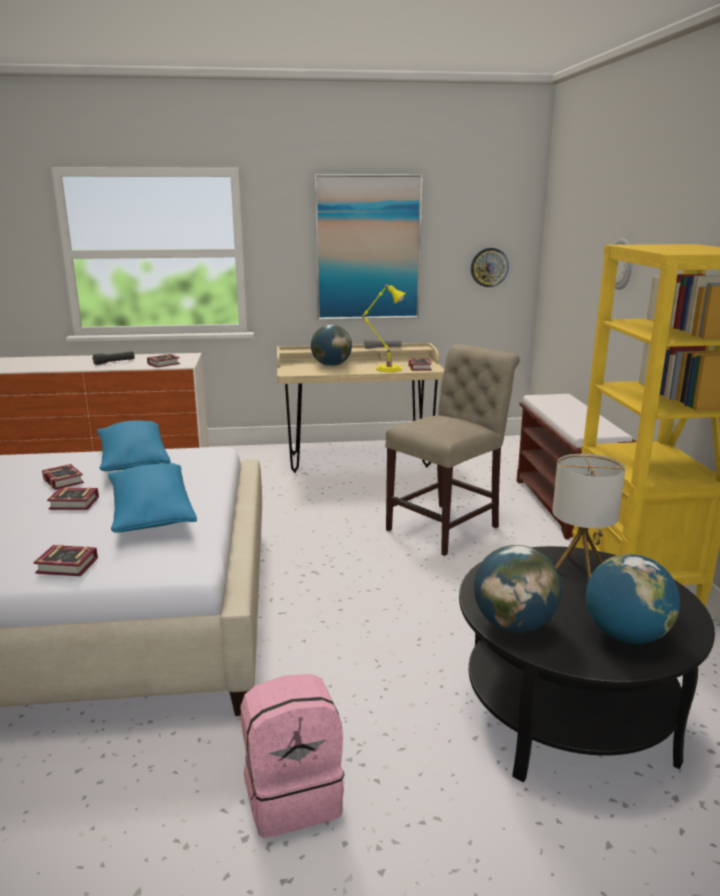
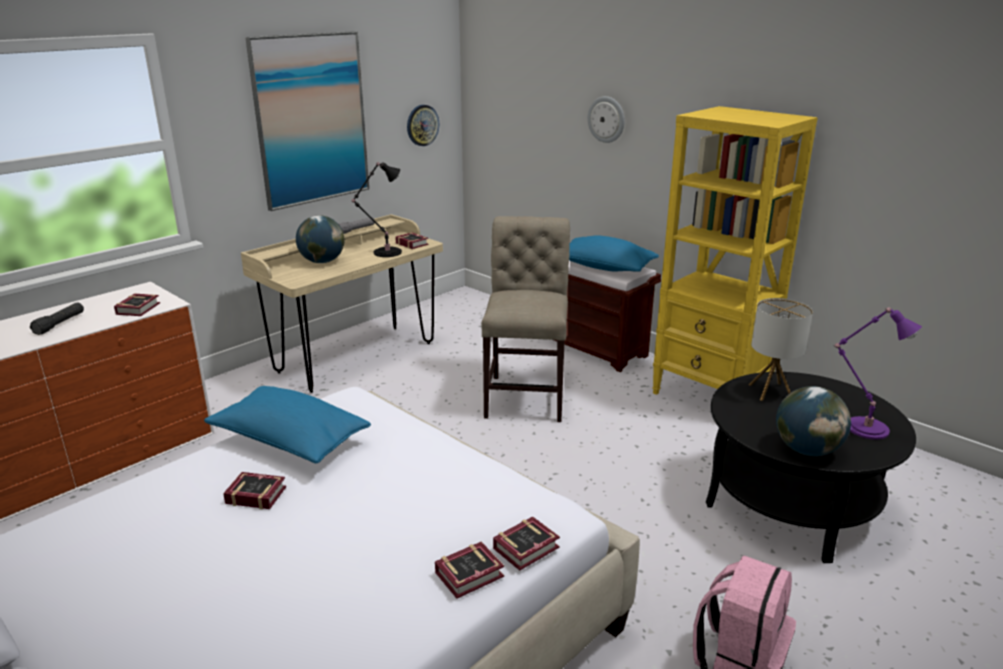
camera: 40 degrees left, 5 degrees up
book [47,487,99,510] -> book moved to [493,516,560,570]
blue pillow [108,463,197,533] -> blue pillow moved to [569,236,659,272]
yellow table lamp [360,284,406,372] -> black table lamp [351,162,402,257]
globe [586,554,680,644] -> purple table lamp [833,307,922,440]

